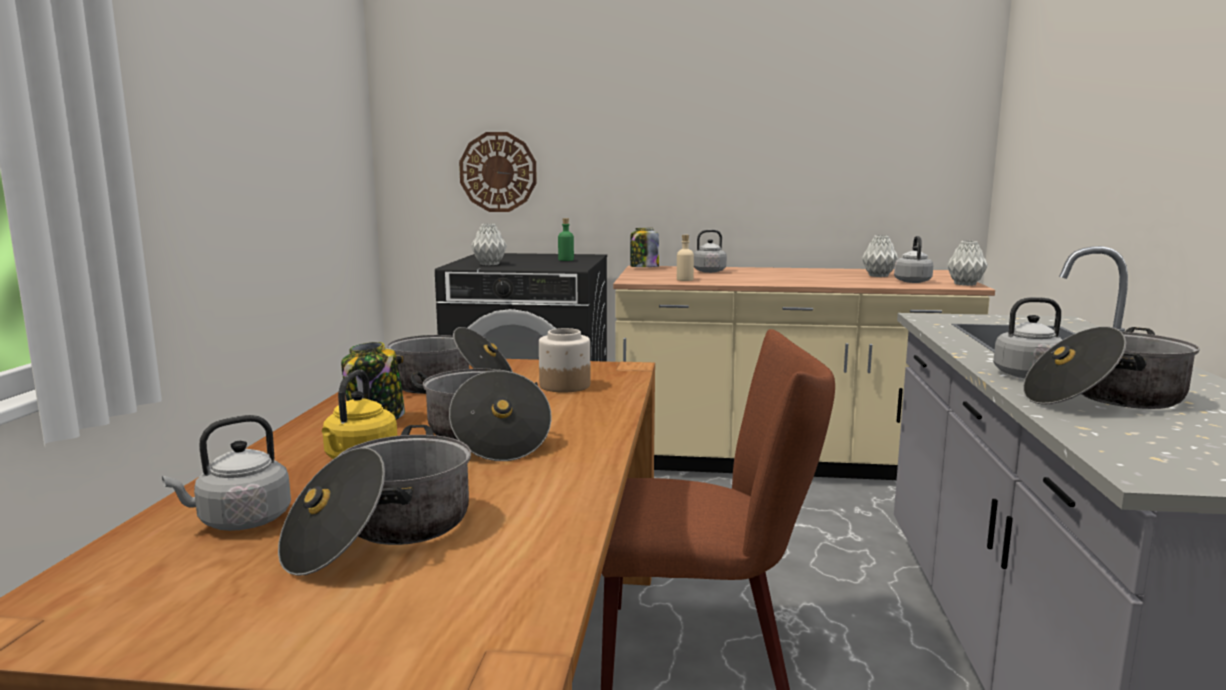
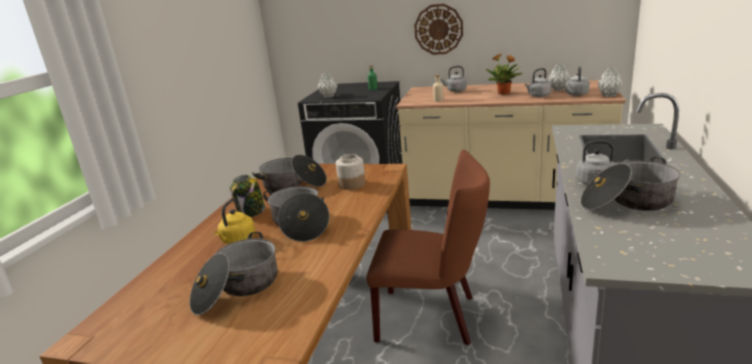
camera: 10 degrees right, 10 degrees up
grey kettle [162,415,291,531] -> grey kettle moved to [525,68,551,97]
wall clock [459,132,537,212] -> wall clock moved to [414,4,463,55]
jar [630,228,659,267] -> none
none -> potted plant [486,54,523,95]

